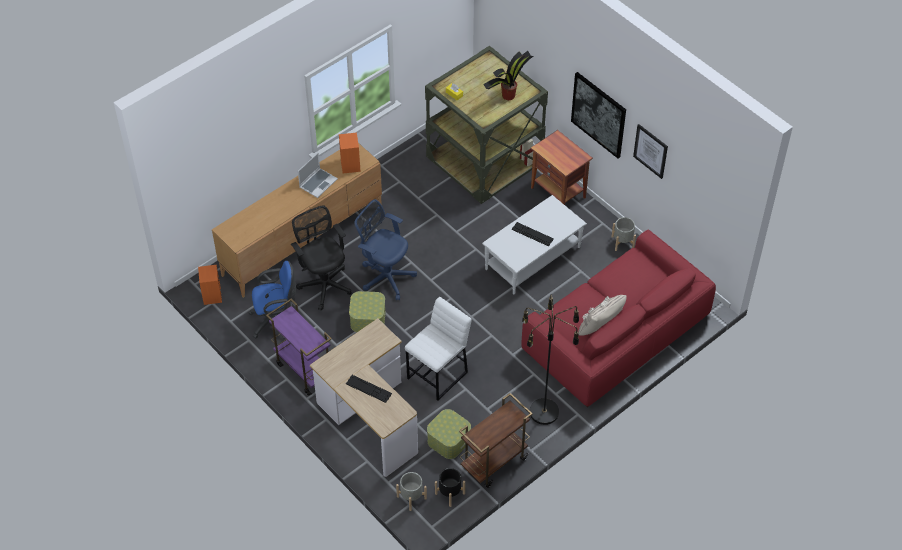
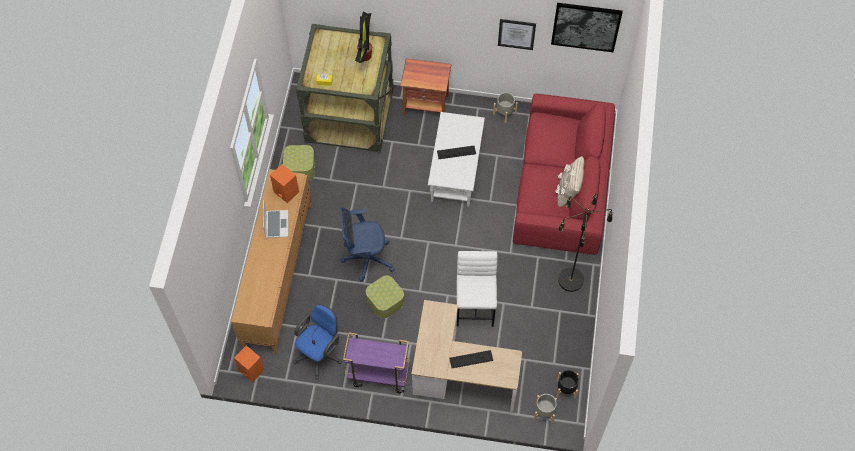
camera: 40 degrees left, 10 degrees up
black office chair [291,205,352,311] -> none
storage box [427,409,471,459] -> storage box moved to [283,145,315,181]
brown cart [459,393,533,488] -> none
picture [571,72,626,158] -> picture moved to [551,3,623,52]

